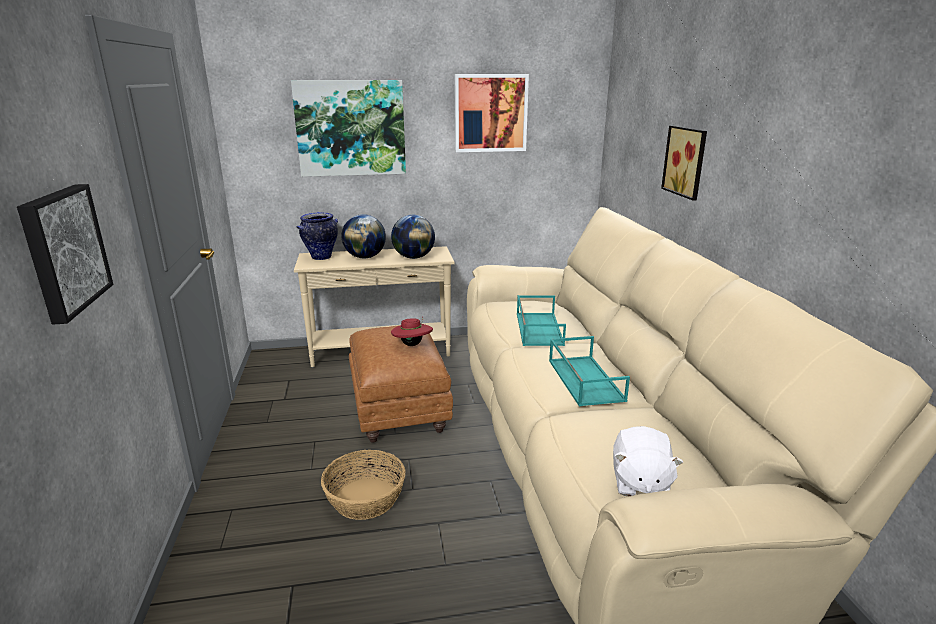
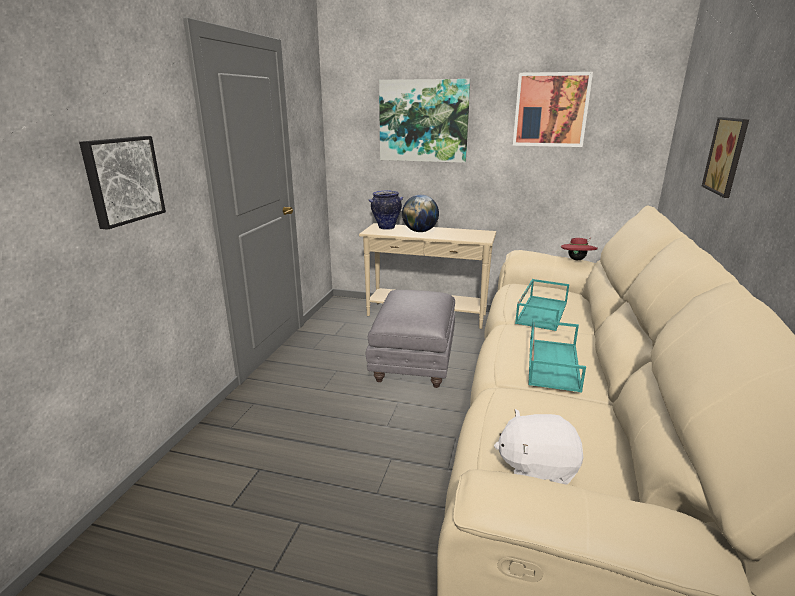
camera: 25 degrees right, 0 degrees up
basket [321,450,406,520] -> none
brown ottoman [349,325,453,443] -> grey ottoman [366,290,455,388]
globe [391,215,435,259] -> none
red hat [391,317,433,346] -> red hat moved to [561,238,598,260]
white plush toy [613,426,683,496] -> white plush toy turned 60 degrees clockwise [494,409,583,485]

